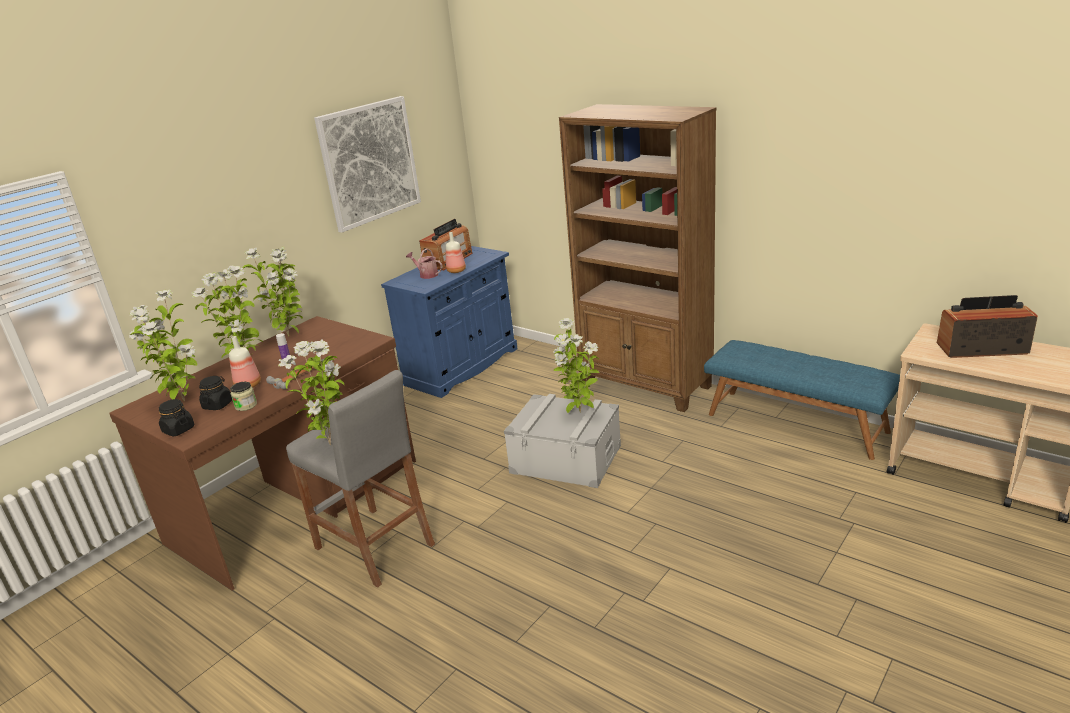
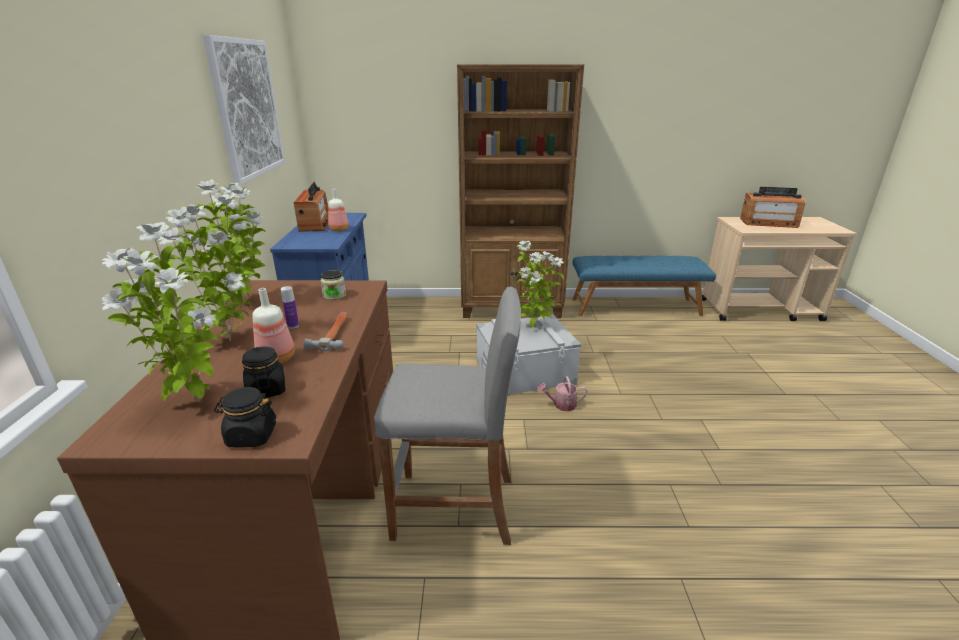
camera: 40 degrees left, 0 degrees up
jar [230,382,257,411] -> jar moved to [321,270,346,300]
potted plant [278,339,344,445] -> none
watering can [406,248,442,279] -> watering can moved to [537,376,587,411]
radio [937,295,1038,358] -> radio turned 135 degrees counterclockwise [740,187,806,228]

